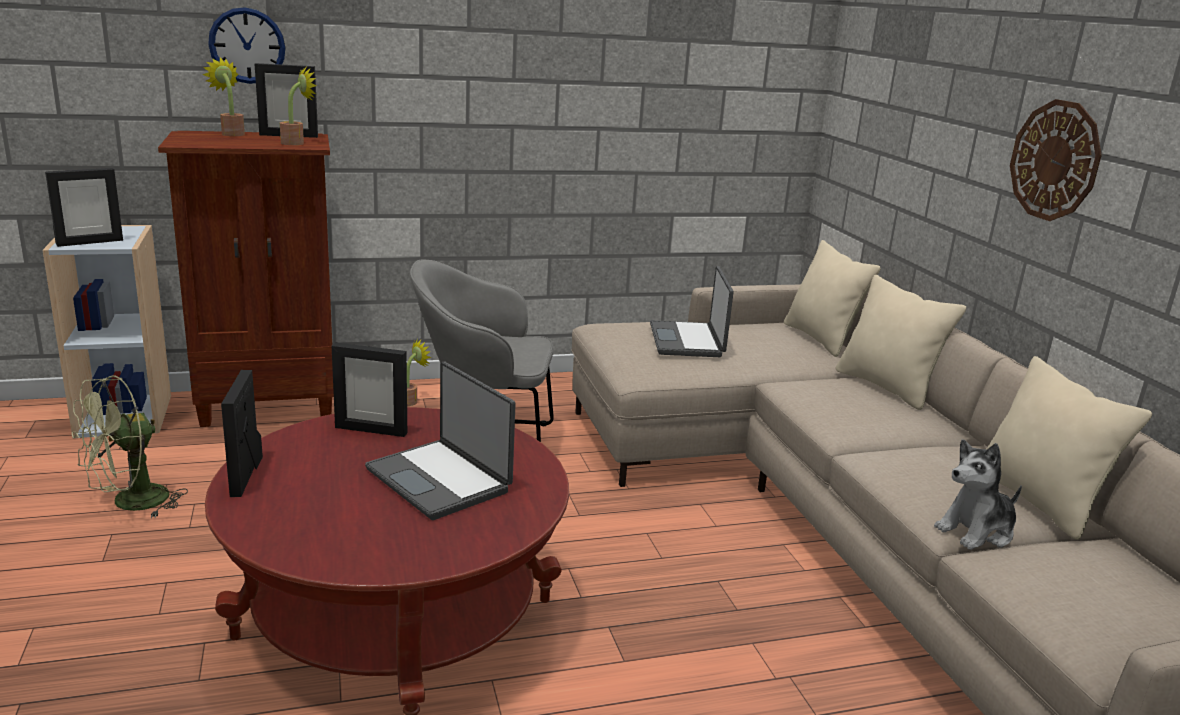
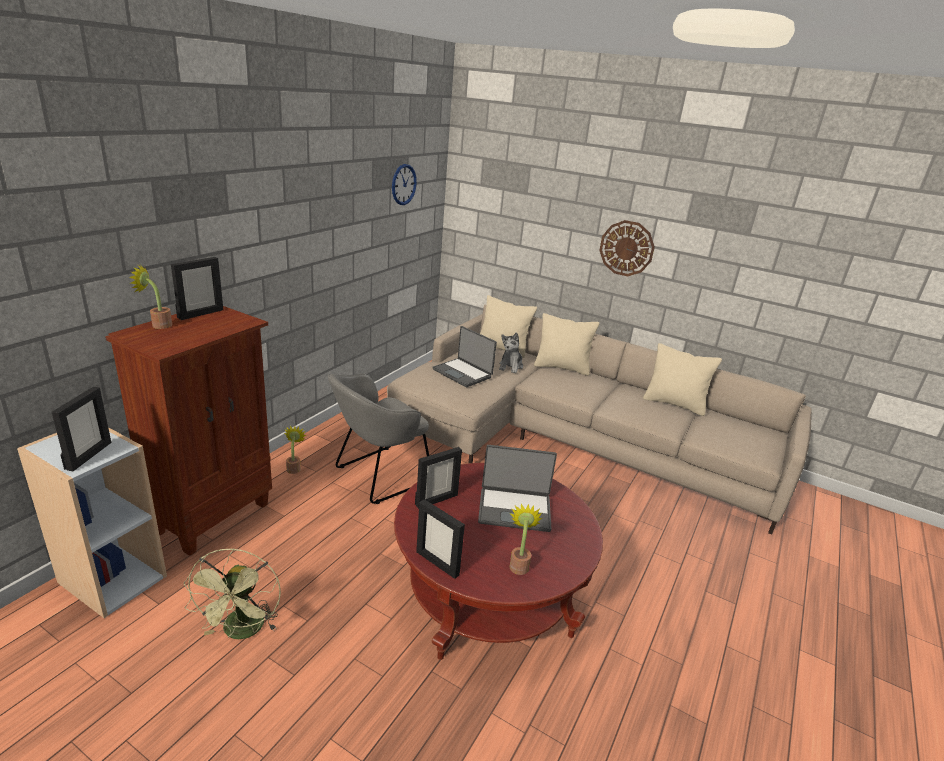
camera: 45 degrees left, 5 degrees up
wall clock [208,7,285,84] -> wall clock moved to [392,164,417,205]
potted plant [280,65,317,145] -> potted plant moved to [509,504,542,575]
plush toy [934,439,1022,550] -> plush toy moved to [499,332,523,373]

